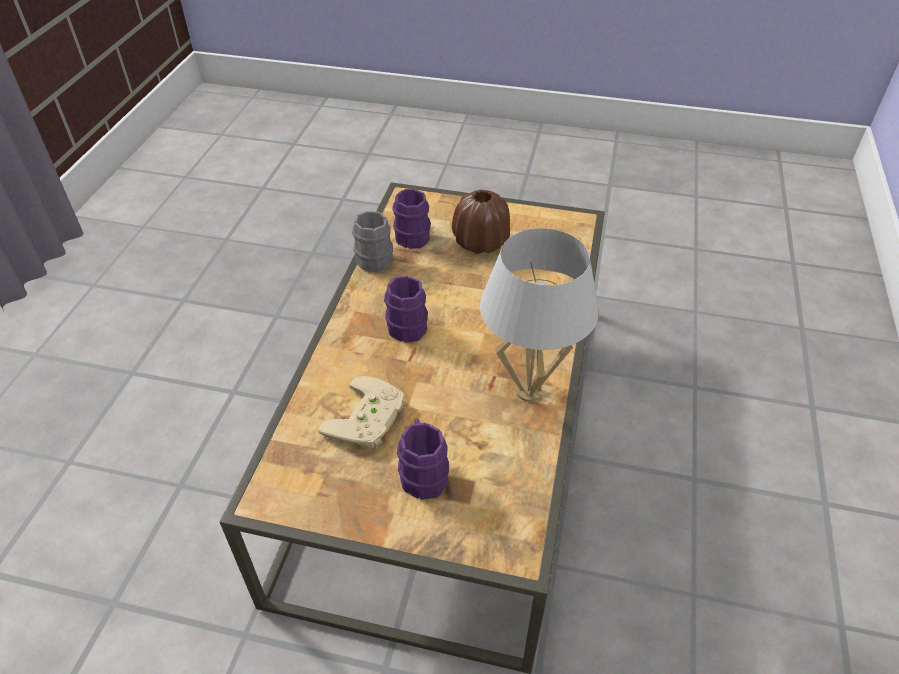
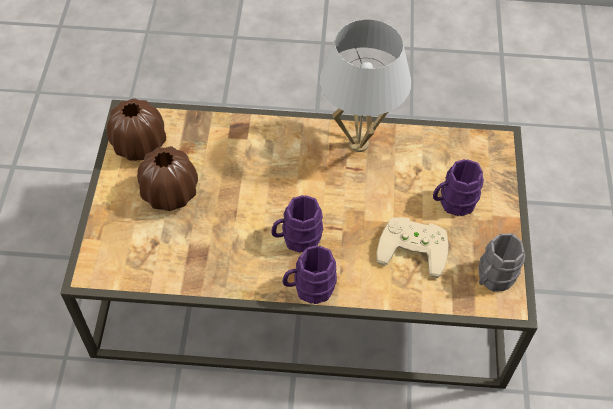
camera: 100 degrees left, 10 degrees up
grey mug [352,211,393,272] -> grey mug moved to [479,233,525,291]
purple mug [392,189,431,249] -> purple mug moved to [282,245,337,304]
none -> brown vase [107,98,166,161]

